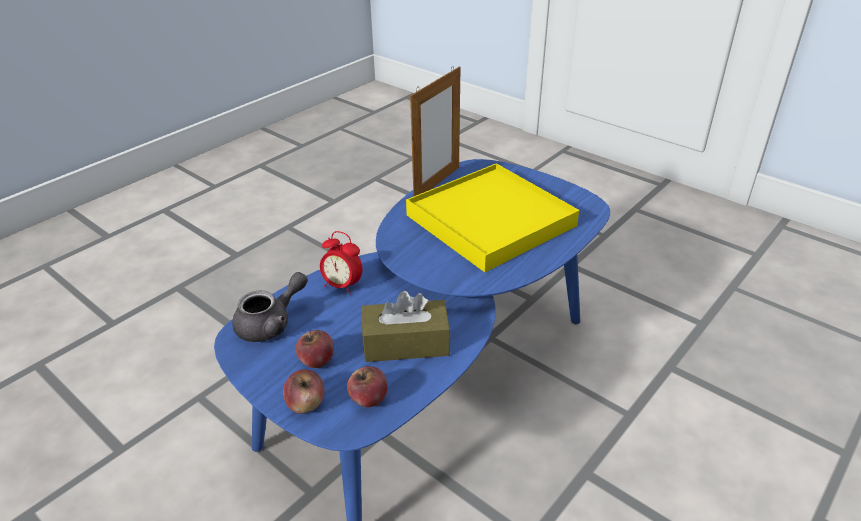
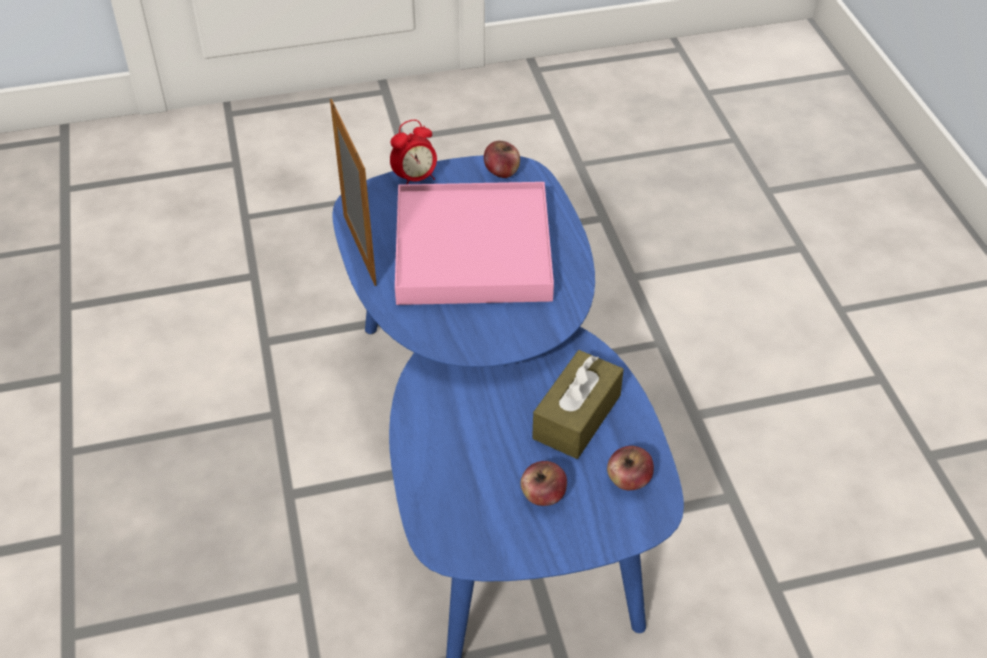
camera: 55 degrees left, 10 degrees up
grey teapot [232,272,308,342] -> none
apple [283,369,324,414] -> apple moved to [484,141,520,178]
alarm clock [320,231,363,295] -> alarm clock moved to [390,120,437,184]
yellow tray [406,163,579,272] -> pink tray [395,182,554,305]

